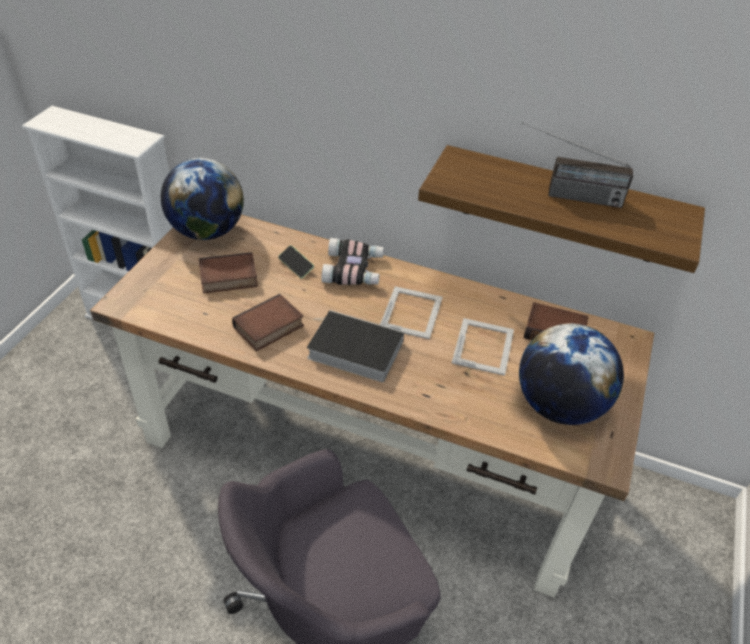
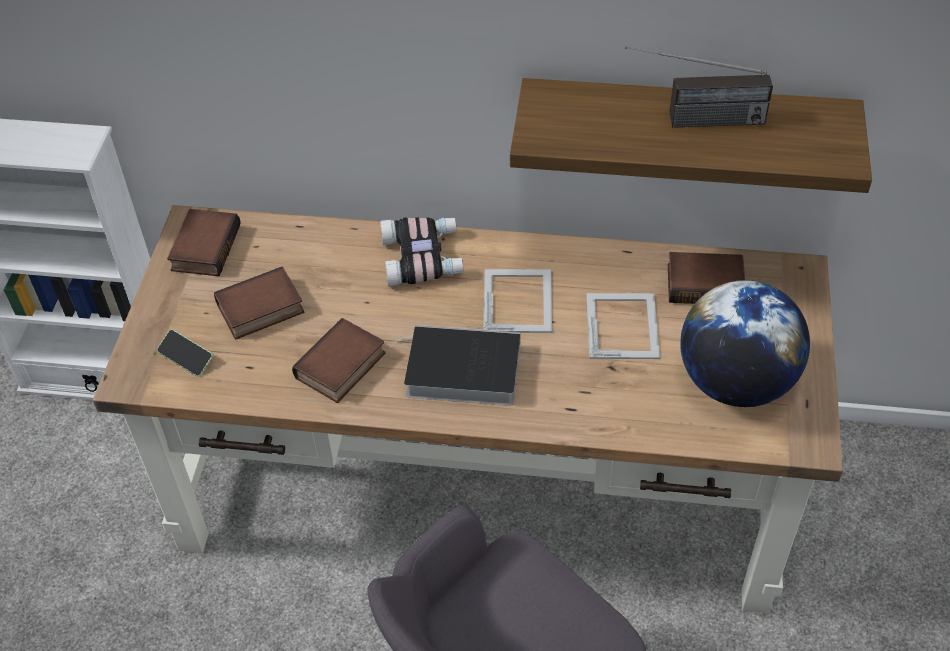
camera: 10 degrees left, 5 degrees up
globe [161,158,244,240] -> book [167,209,241,276]
phone [278,245,314,278] -> phone moved to [157,329,213,377]

